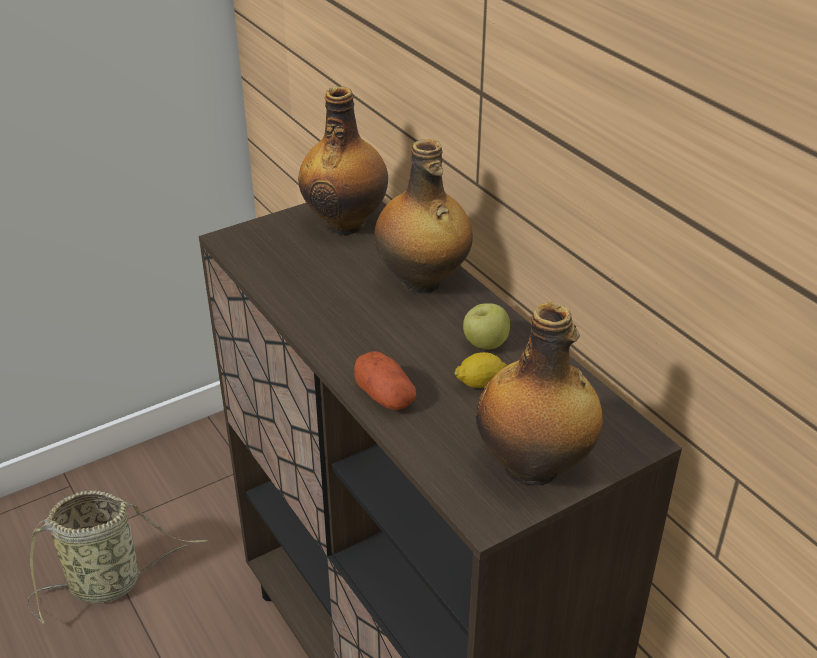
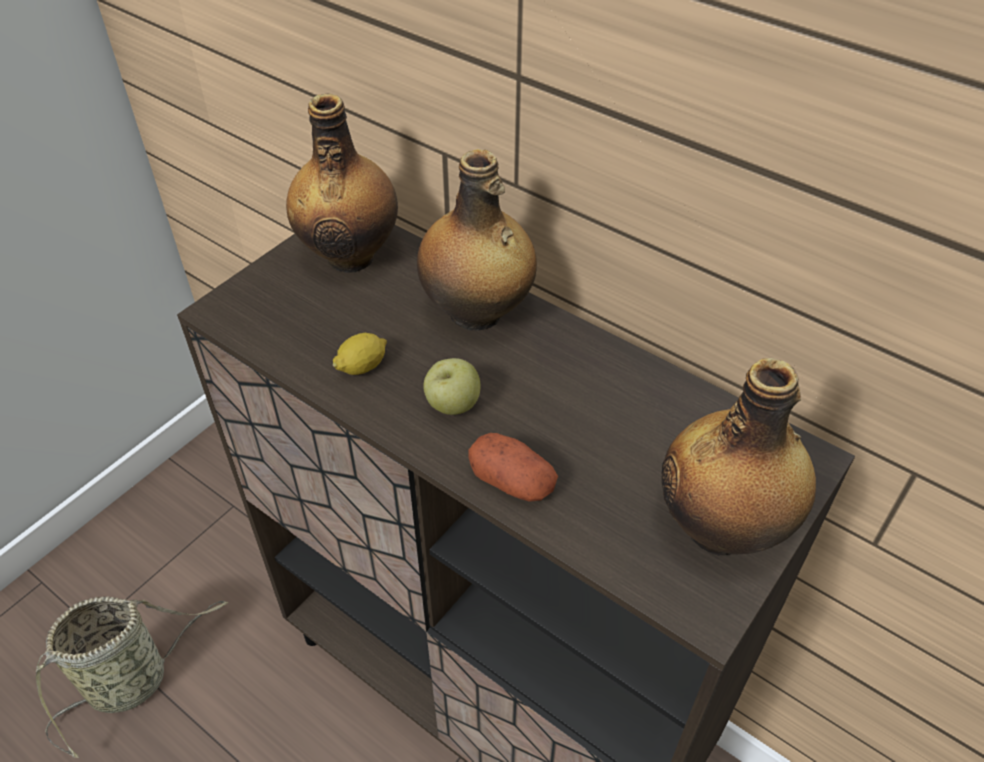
camera: 20 degrees left, 10 degrees up
lemon [454,352,507,388] -> lemon moved to [333,333,387,375]
apple [463,303,510,349] -> apple moved to [423,358,480,415]

